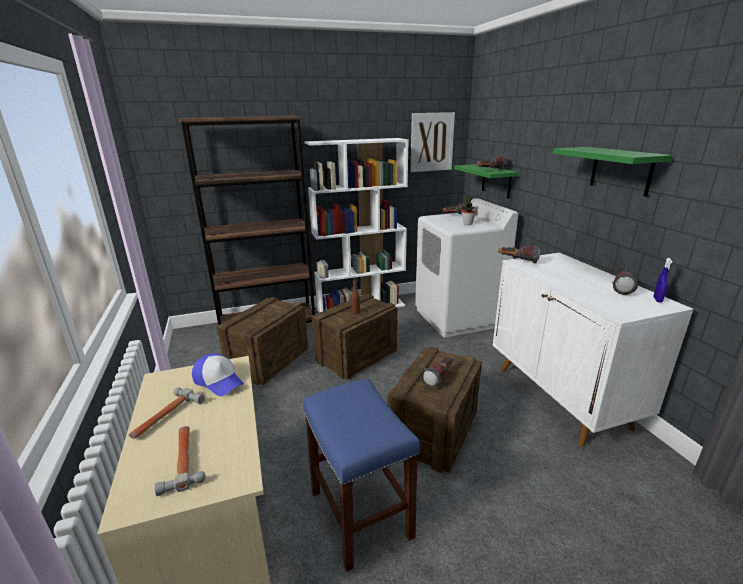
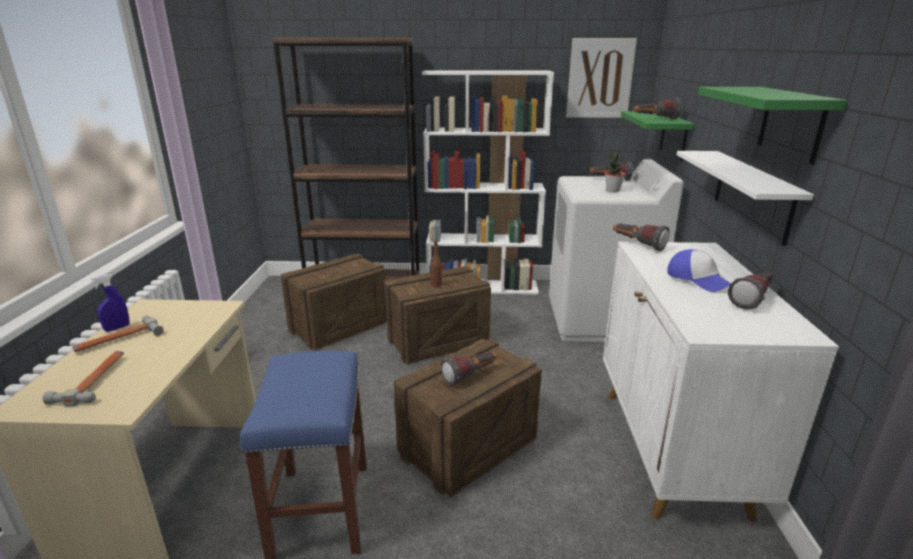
camera: 20 degrees right, 0 degrees up
cap [192,353,244,396] -> cap moved to [667,249,731,292]
blue spray bottle [653,258,672,303] -> blue spray bottle moved to [91,274,130,332]
none -> white shelf [677,151,814,246]

